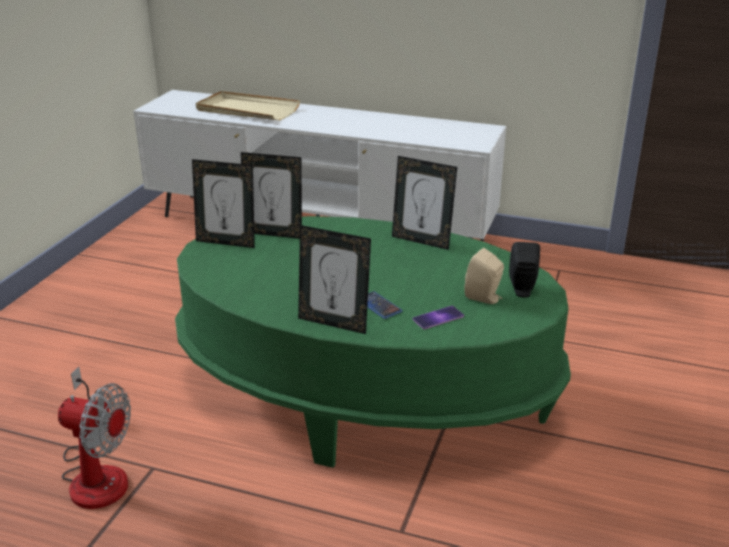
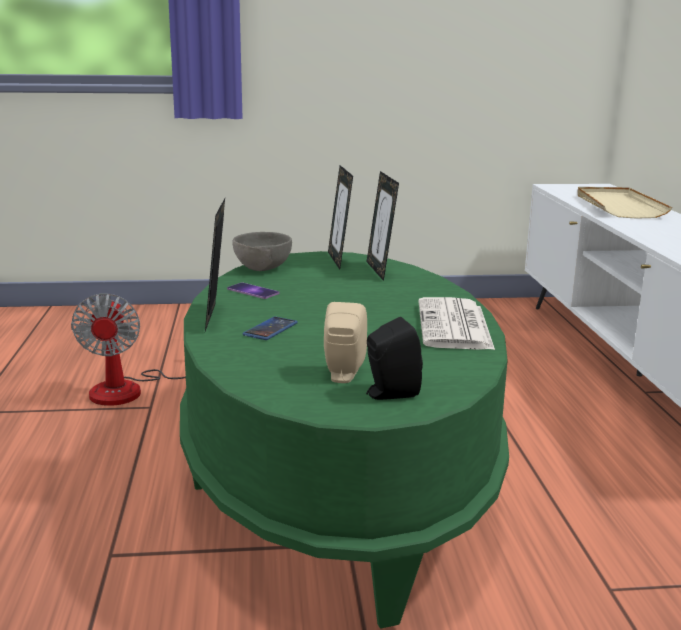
camera: 65 degrees right, 10 degrees down
picture frame [392,156,457,250] -> newspaper [418,297,495,350]
phone [412,306,464,329] -> phone moved to [227,283,280,299]
none -> grey bowl [232,232,292,271]

